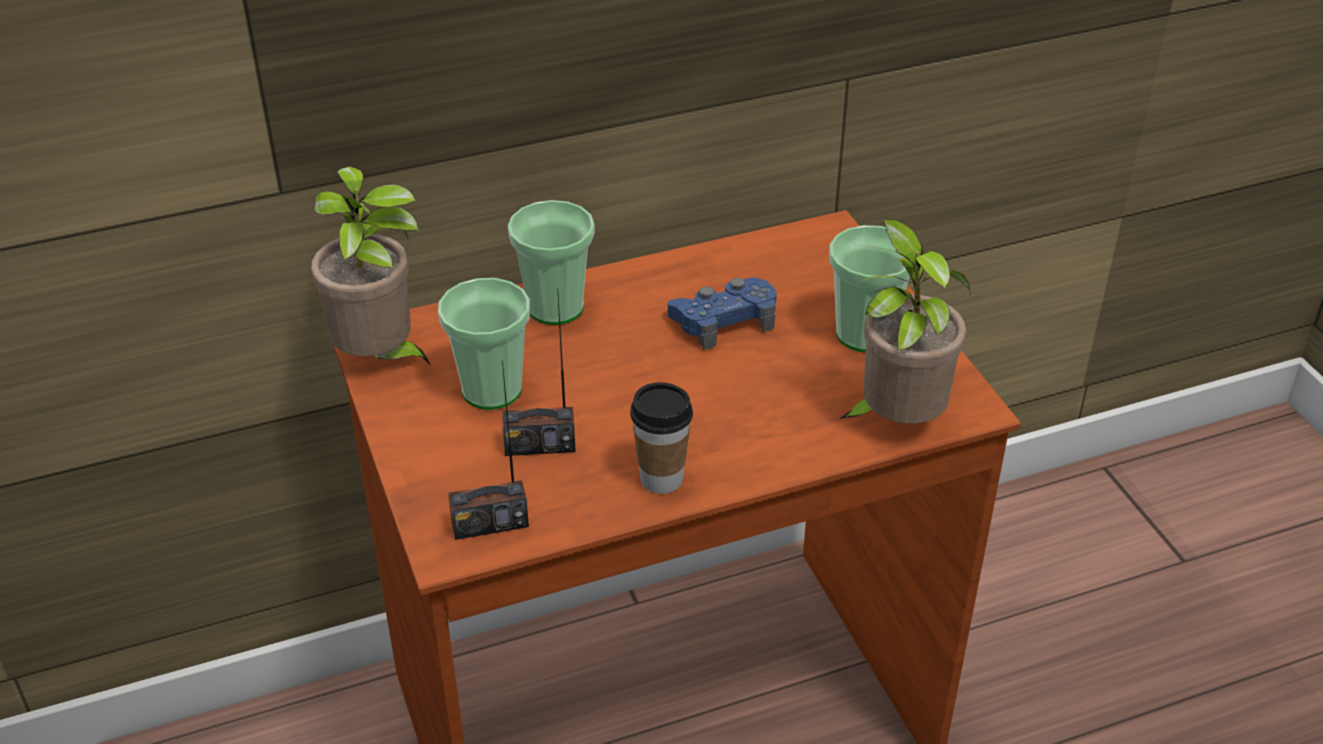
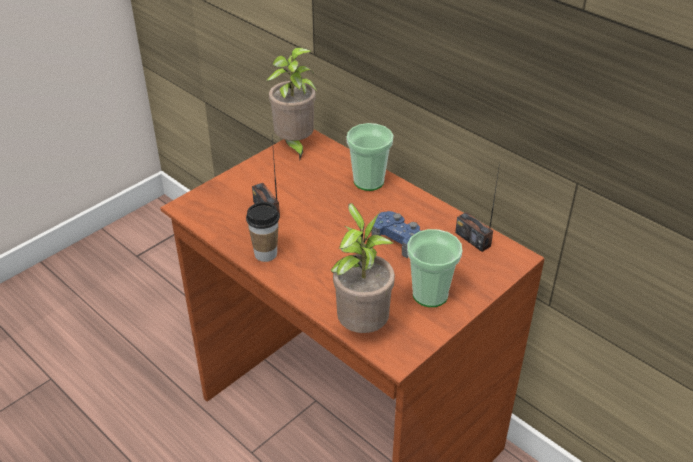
camera: 65 degrees right, 0 degrees up
cup [438,278,530,410] -> none
radio [448,361,529,540] -> radio moved to [455,163,500,252]

